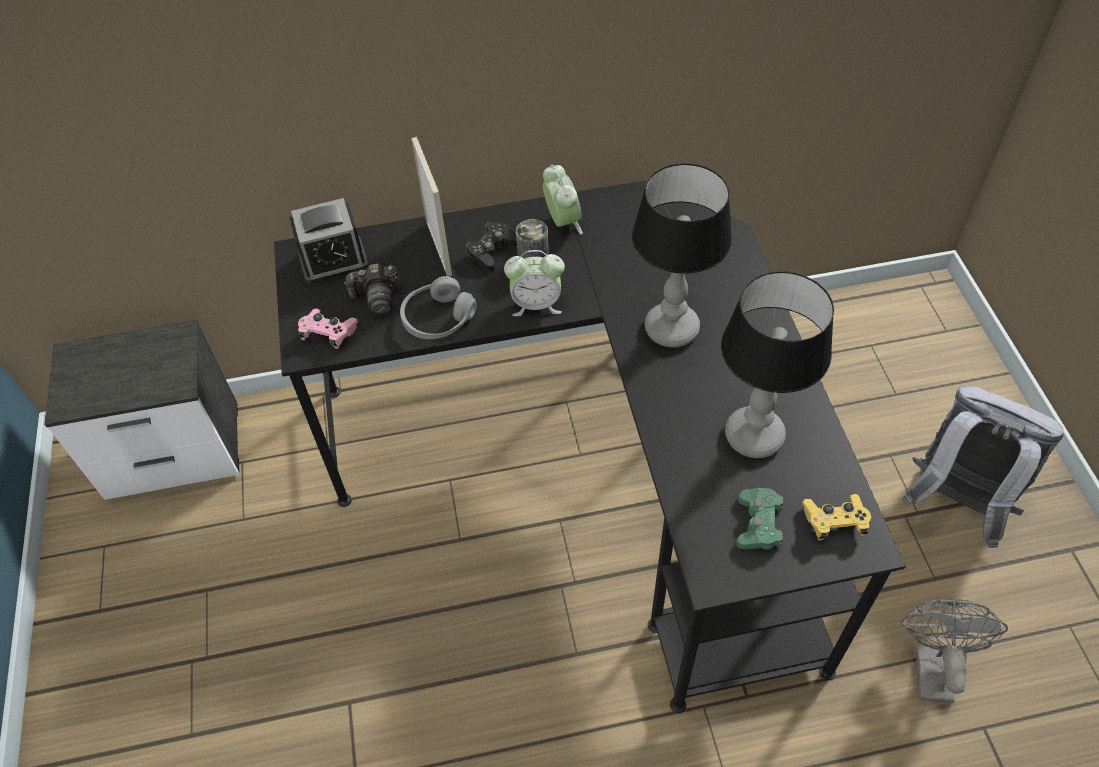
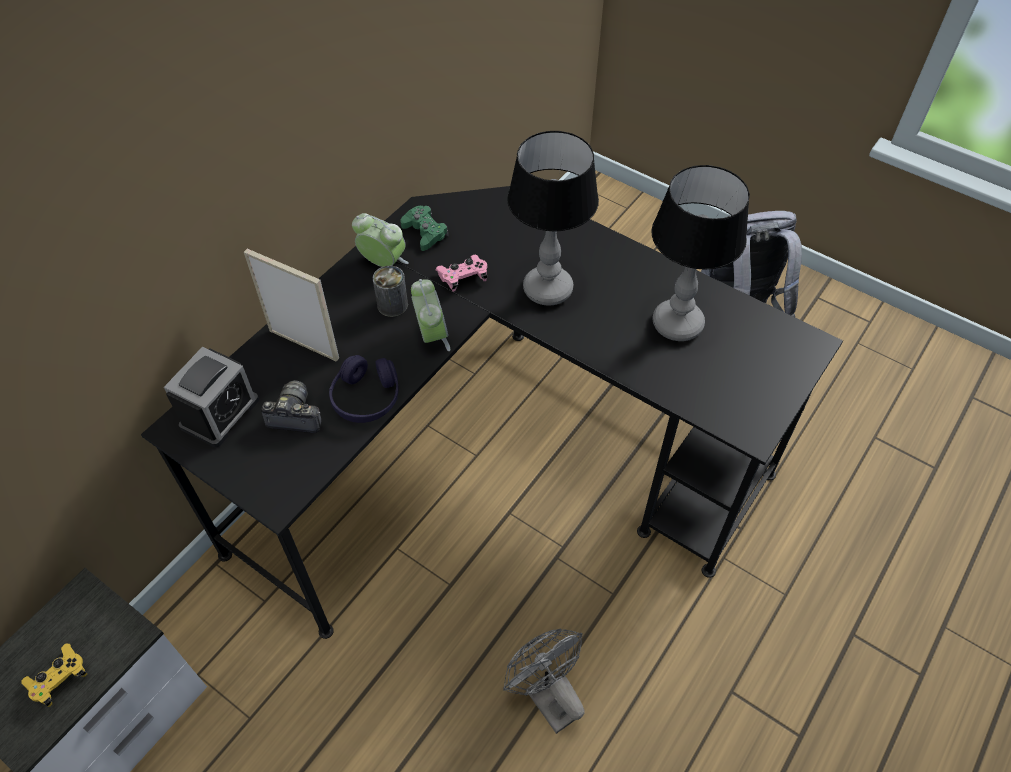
camera: 45 degrees left, 0 degrees up
pink game controller [298,309,358,349] -> pink game controller moved to [436,254,487,292]
camera [344,263,402,315] -> camera turned 120 degrees counterclockwise [261,380,321,433]
grey headphones [400,276,476,339] -> purple headphones [329,355,399,423]
black game controller [466,222,517,272] -> none
alarm clock [504,250,565,316] -> alarm clock turned 60 degrees counterclockwise [411,279,450,351]
green game controller [736,488,783,550] -> green game controller moved to [400,206,448,251]
yellow game controller [802,494,871,540] -> yellow game controller moved to [21,643,87,707]
grey fan [901,599,1008,704] -> grey fan moved to [503,629,585,734]

